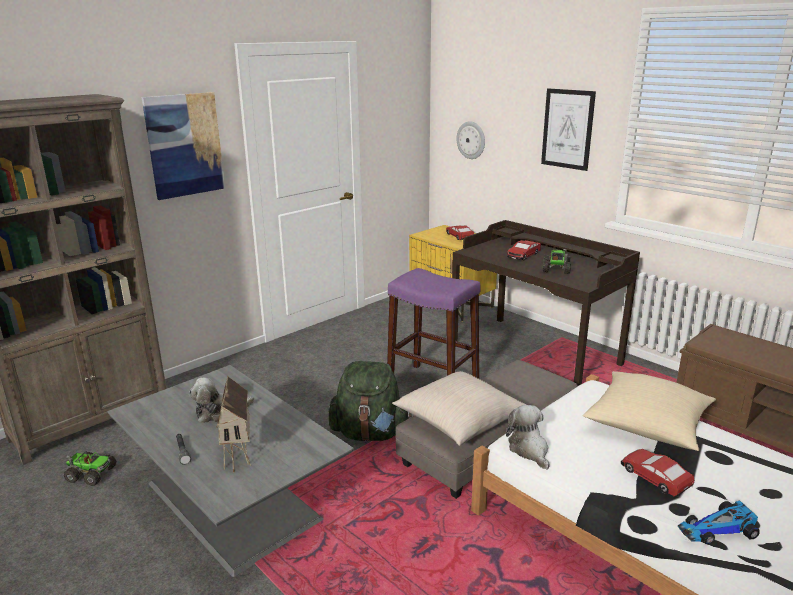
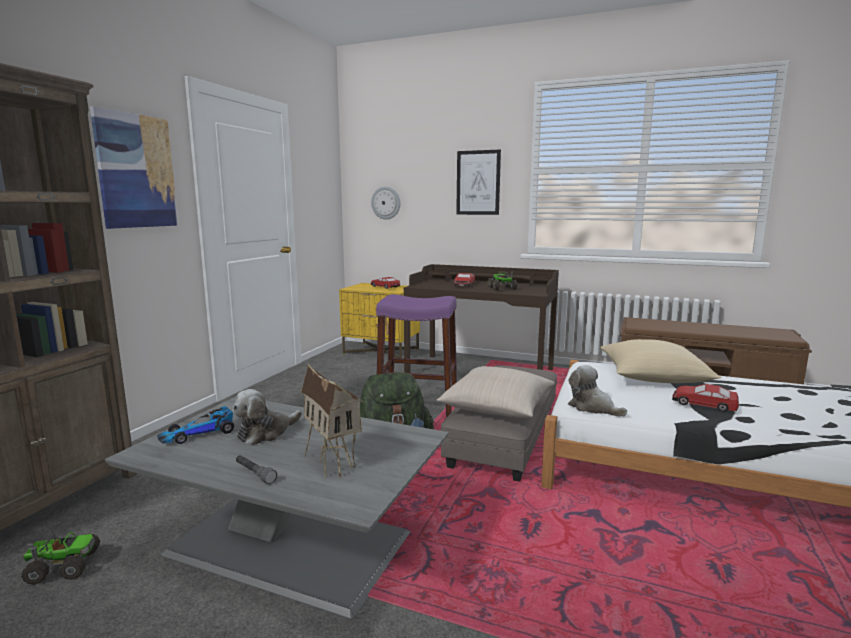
camera: 25 degrees left, 10 degrees down
toy car [678,500,760,544] -> toy car moved to [157,406,234,444]

